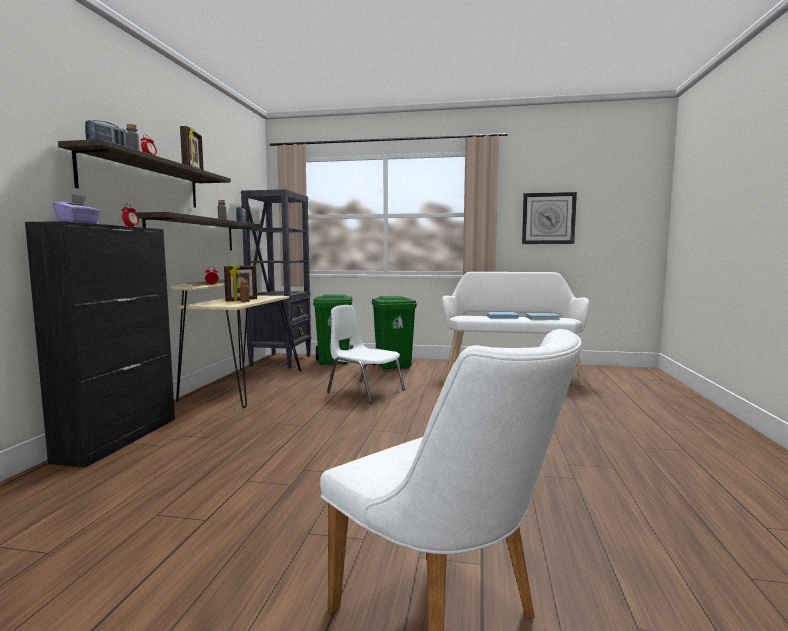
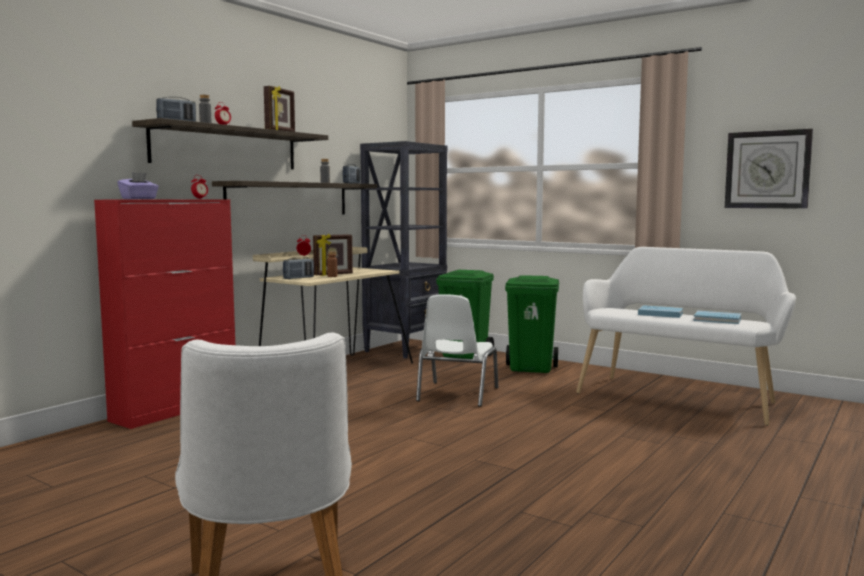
camera: 25 degrees right, 0 degrees up
black cabinet [25,221,175,467] -> red cabinet [94,199,235,429]
white chair [327,305,405,403] -> white chair turned 135 degrees counterclockwise [416,294,498,407]
none -> radio [283,257,314,279]

